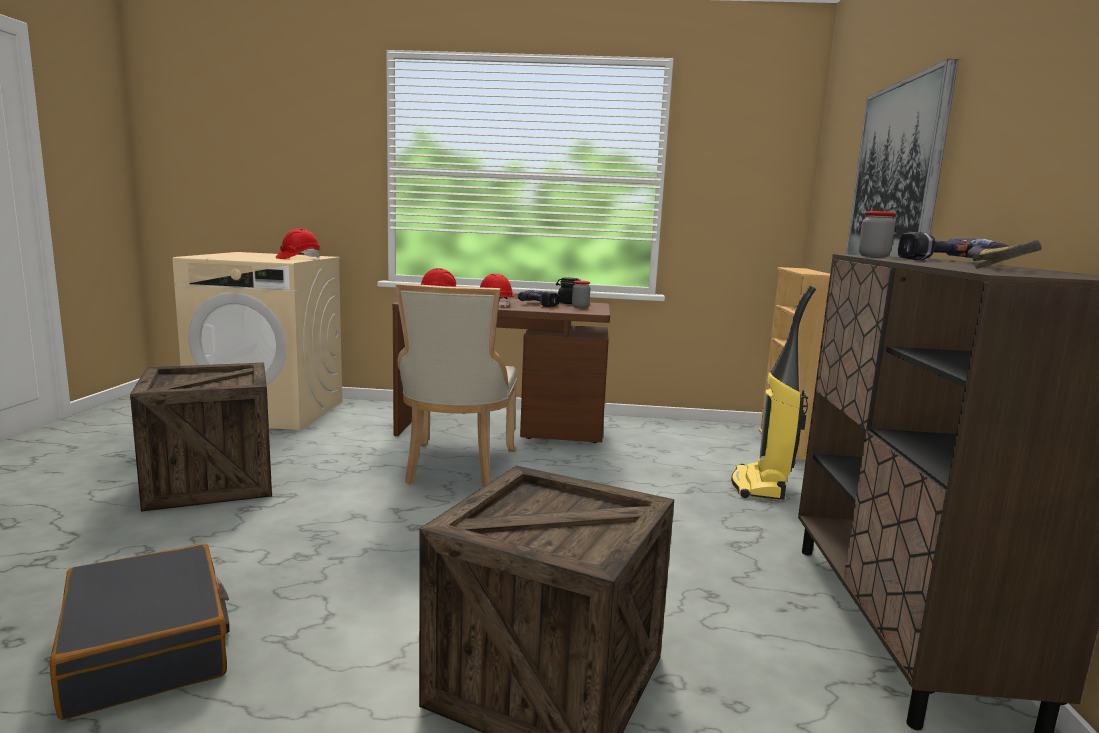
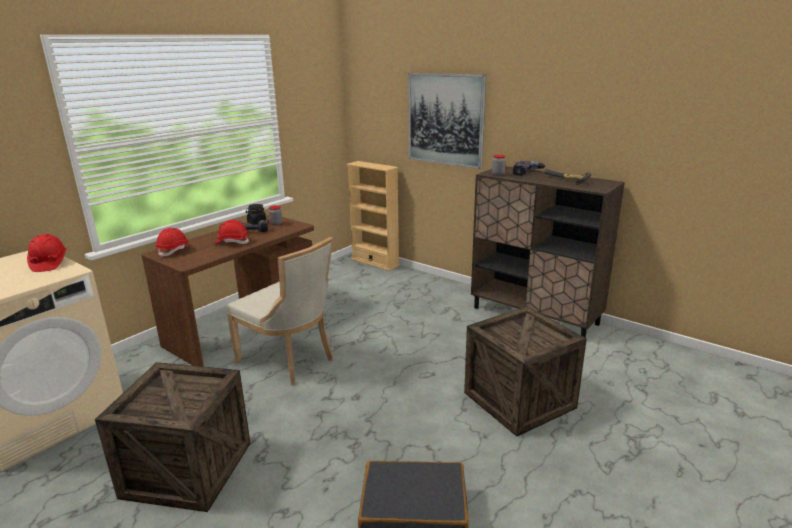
camera: 55 degrees left, 10 degrees up
vacuum cleaner [731,286,816,500] -> none

